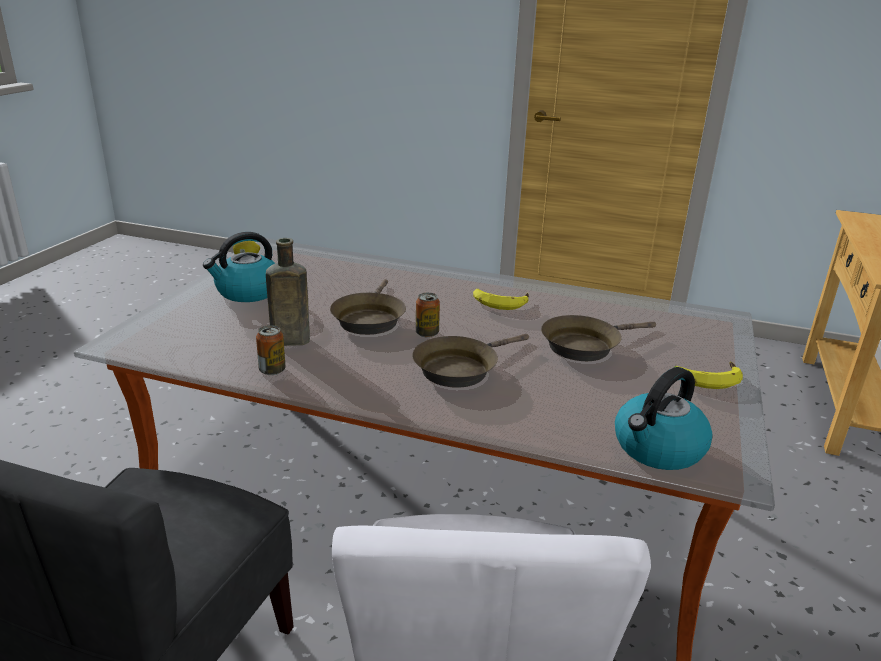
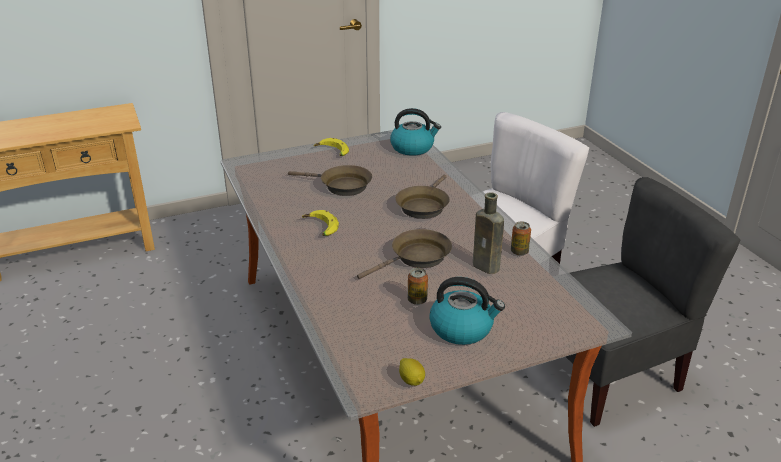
camera: 130 degrees left, 5 degrees up
brown frying pan [412,334,529,388] -> brown frying pan turned 105 degrees clockwise [395,175,450,219]
can [416,293,440,338] -> can moved to [408,268,428,305]

